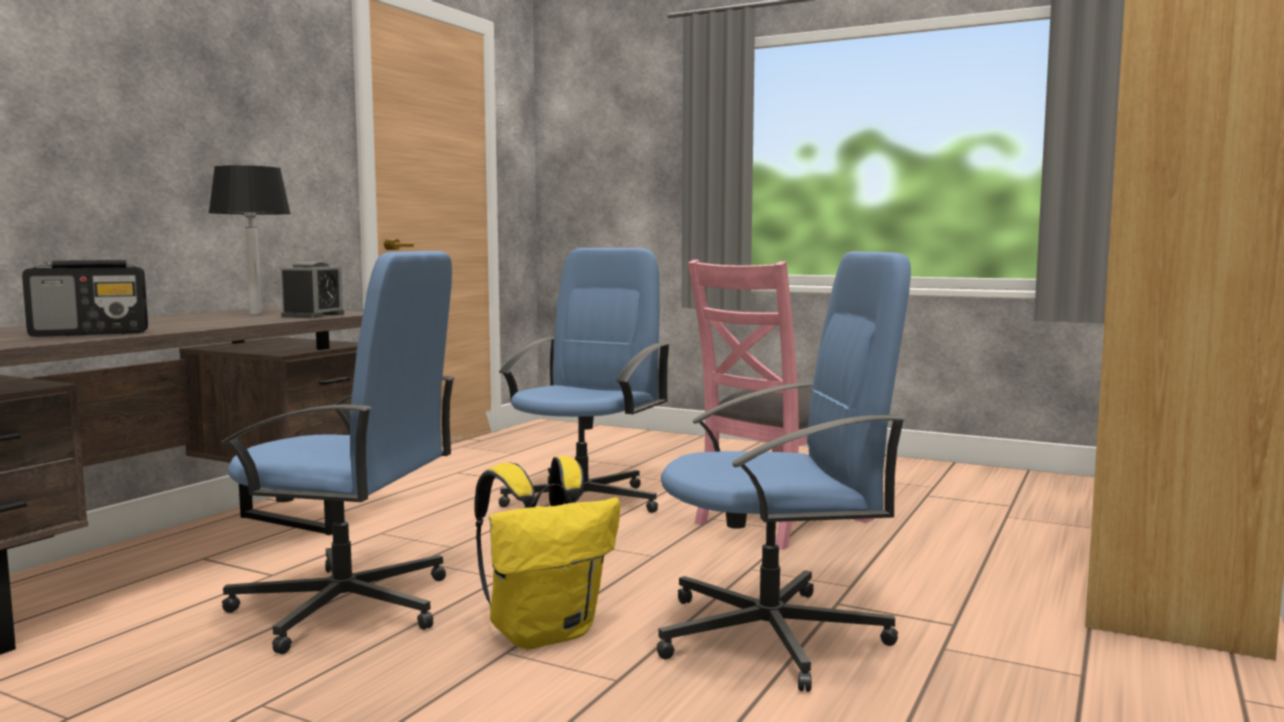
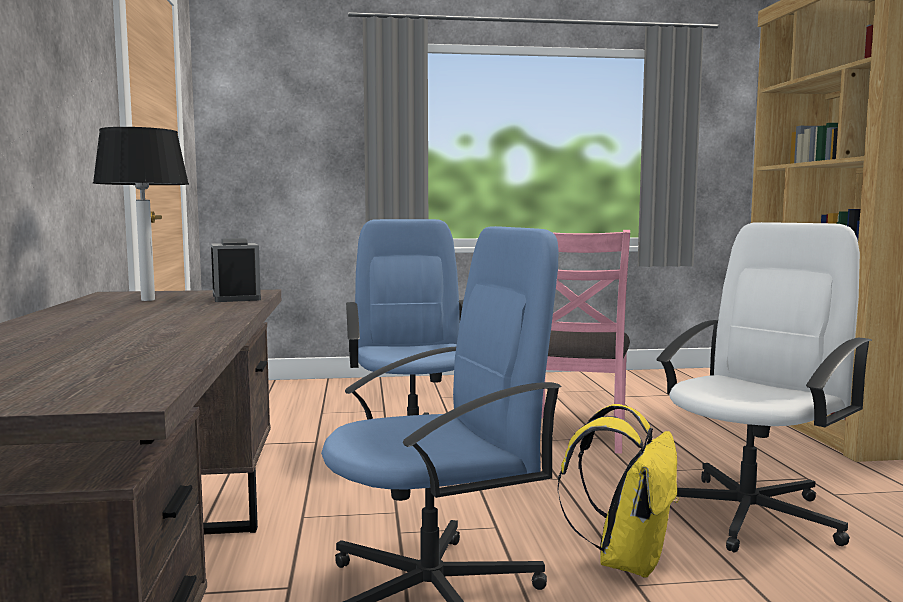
camera: 35 degrees left, 0 degrees up
radio [22,260,148,337] -> none
blue office chair [657,251,911,692] -> white office chair [656,222,872,553]

